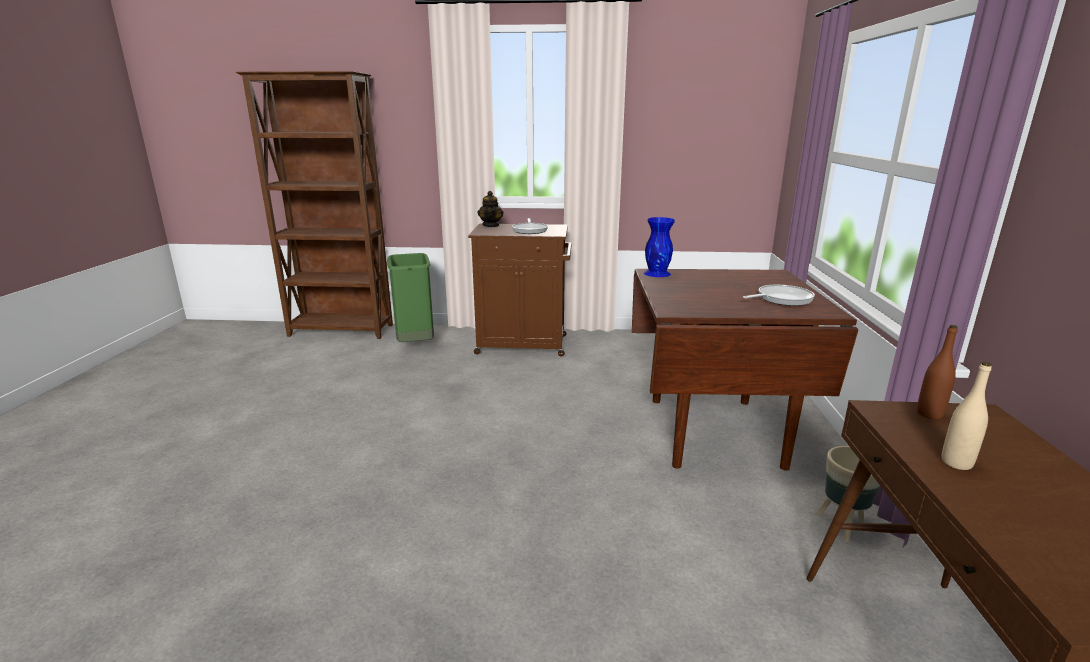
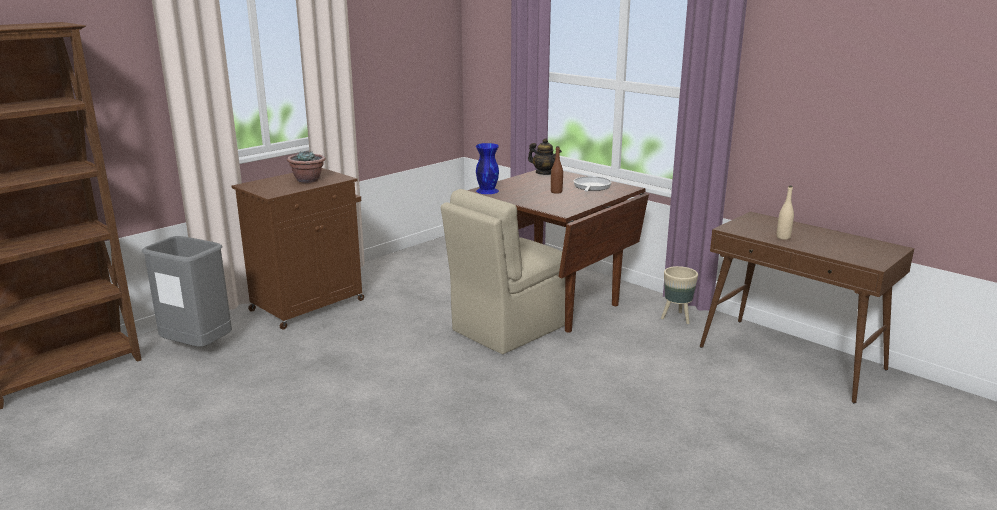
camera: 50 degrees left, 0 degrees up
green trash can [387,253,434,342] -> grey trash can [142,236,232,347]
teapot [478,191,504,227] -> teapot moved to [528,138,562,175]
frying pan [512,218,548,234] -> potted plant [287,150,326,183]
brown bottle [917,325,958,419] -> brown bottle moved to [551,146,563,194]
none -> beige chair [441,189,565,354]

